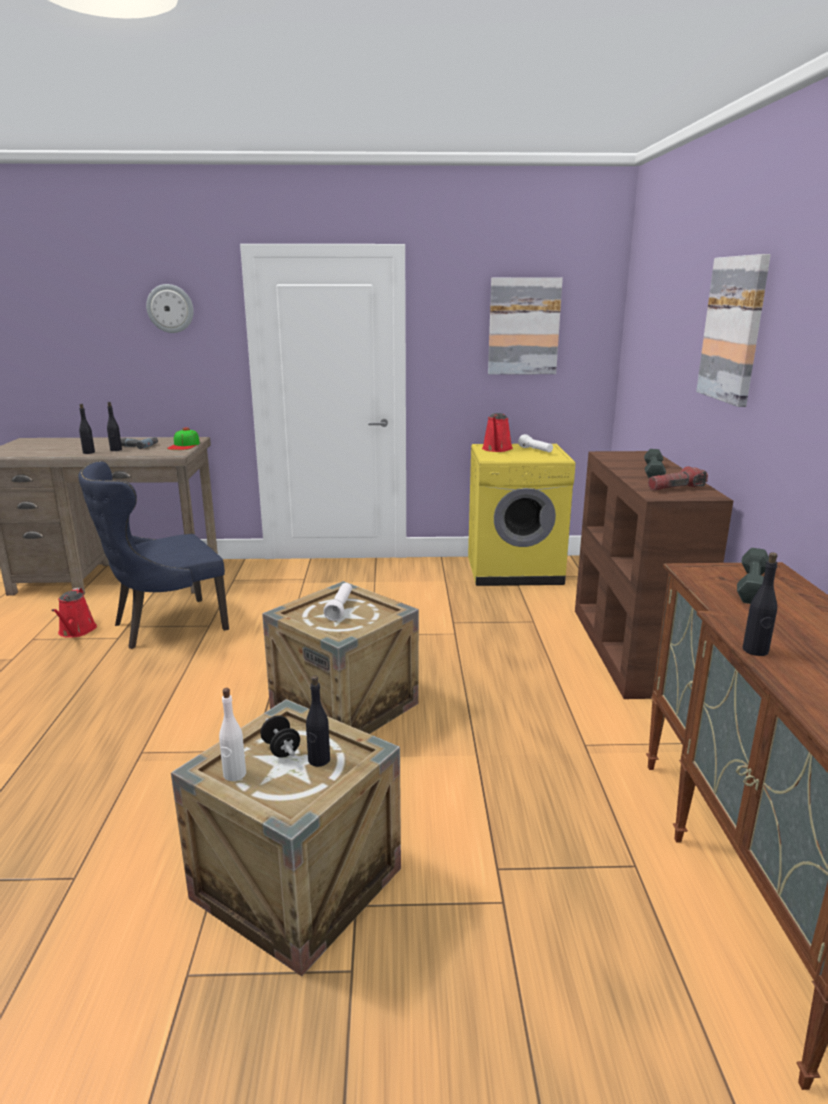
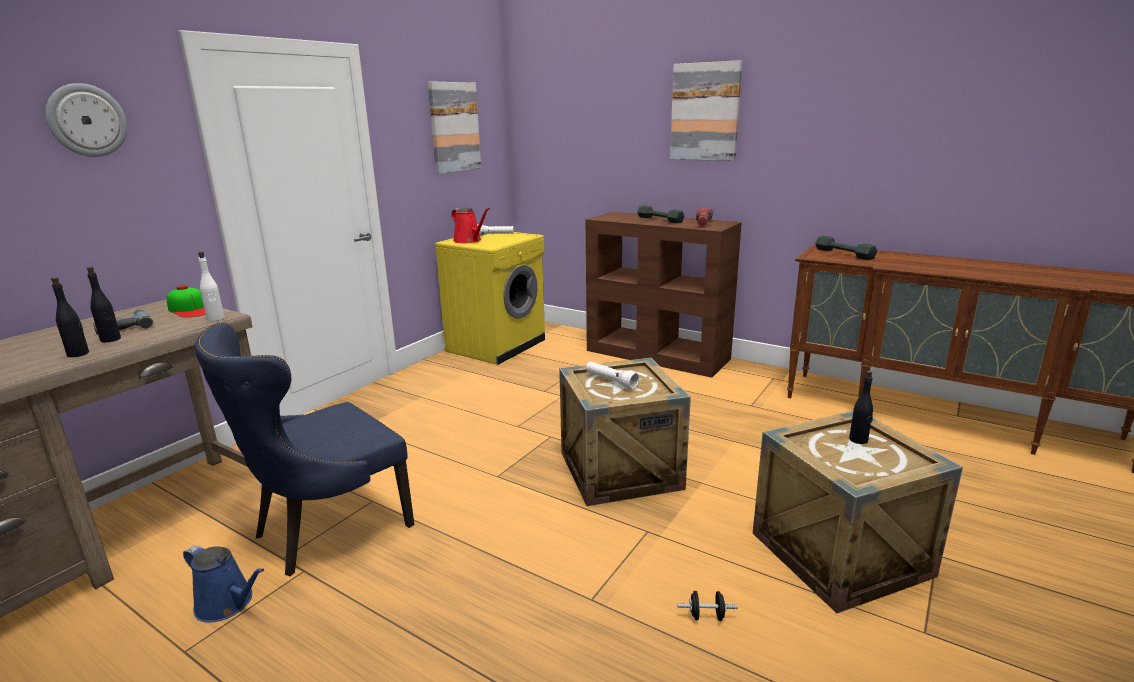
camera: 55 degrees left, 0 degrees up
red watering can [51,587,97,638] -> blue watering can [183,545,264,622]
blue chair [78,461,229,649] -> blue chair turned 45 degrees clockwise [195,322,414,576]
white bottle [219,688,246,781] -> white bottle moved to [198,251,224,321]
black dumbbell [260,715,300,758] -> black dumbbell moved to [677,591,738,621]
black bottle [742,553,778,656] -> none

